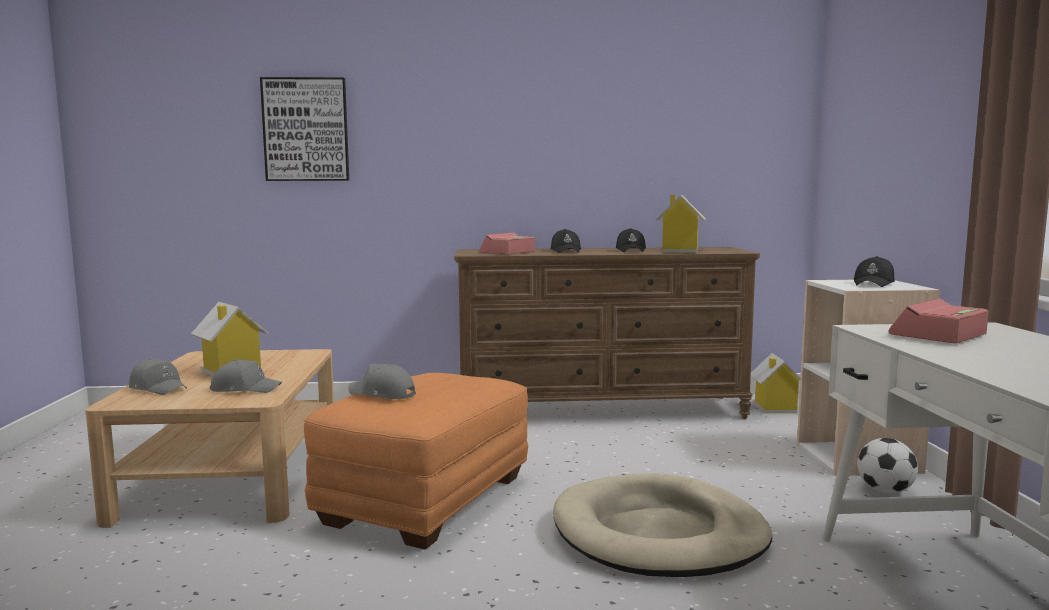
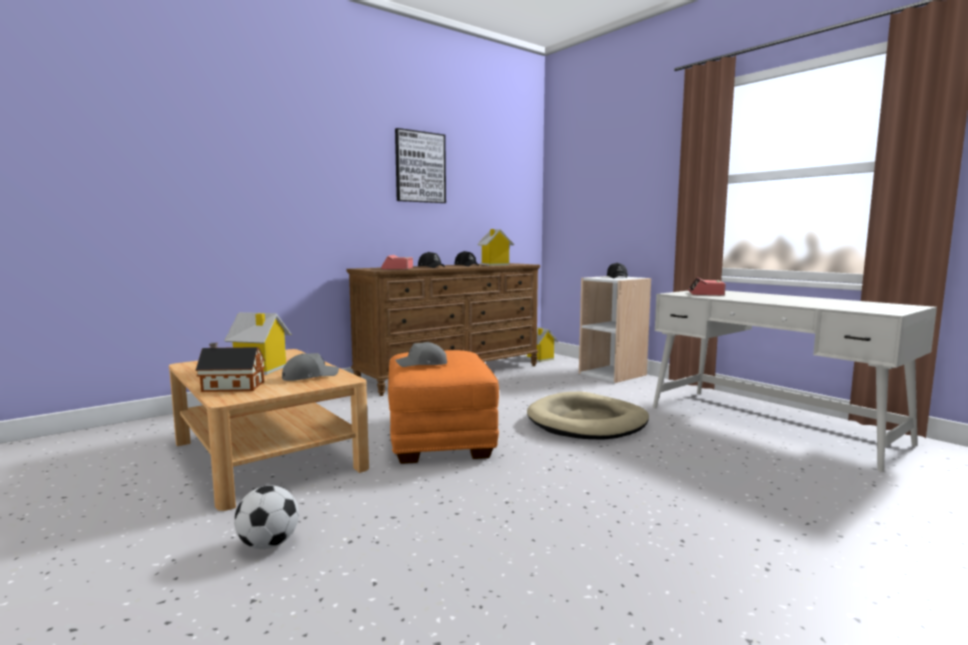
camera: 35 degrees left, 0 degrees up
grey cap [129,358,187,395] -> toy house [195,343,265,392]
picture [260,77,349,181] -> picture moved to [395,128,446,203]
football [857,438,918,494] -> football moved to [234,485,299,549]

